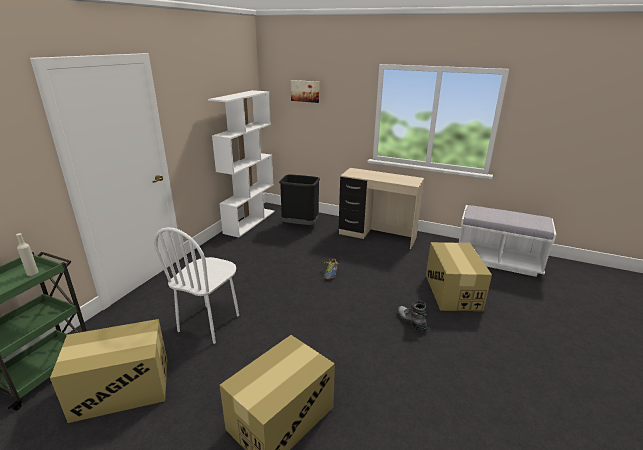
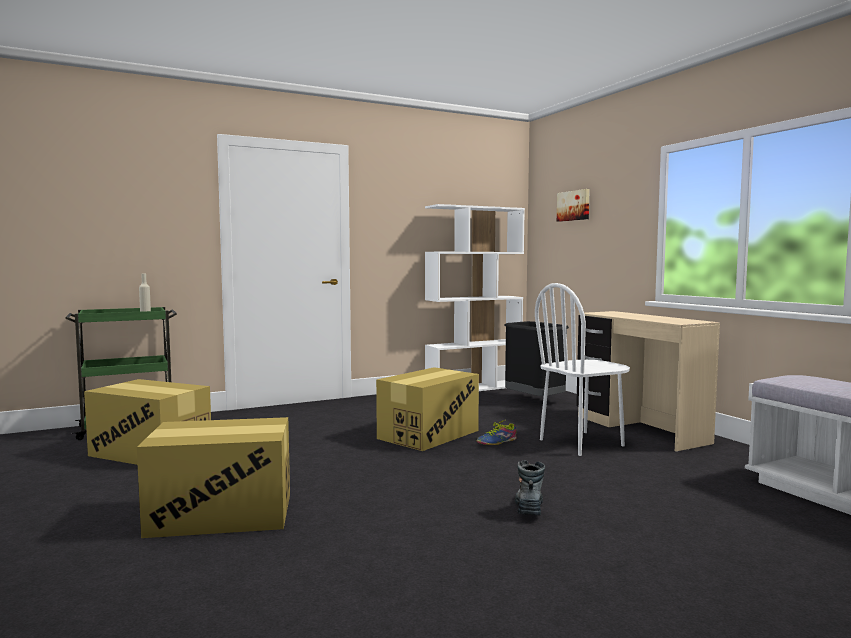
camera: 40 degrees right, 20 degrees down
white chair [154,227,239,344] -> white chair moved to [535,283,630,456]
cardboard box [426,242,492,311] -> cardboard box moved to [376,367,479,451]

